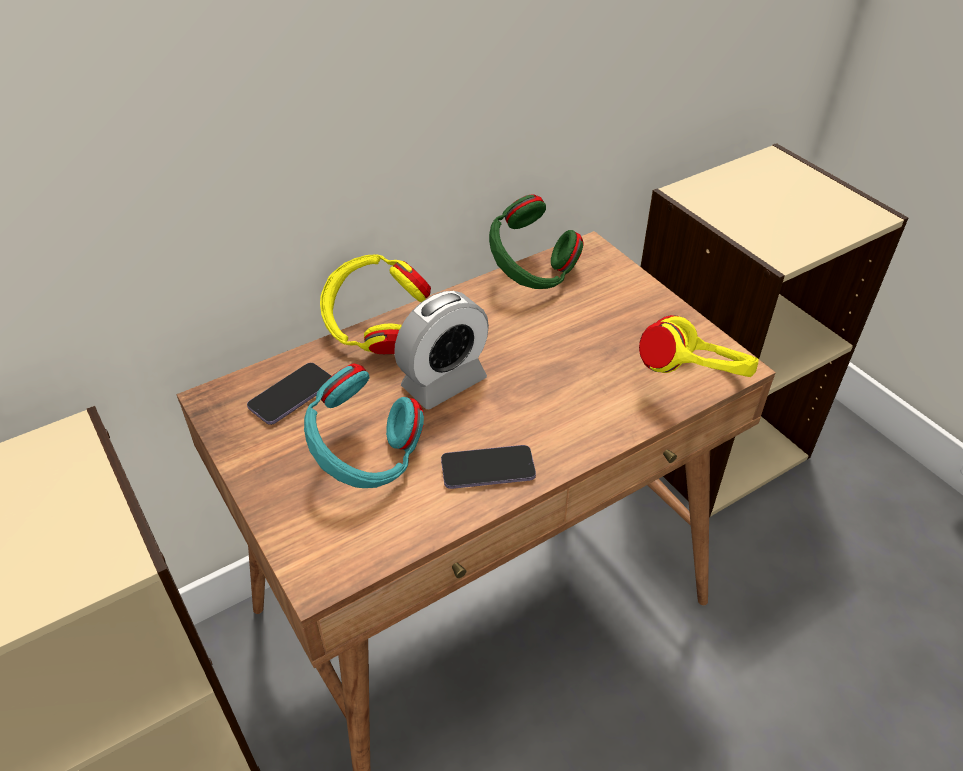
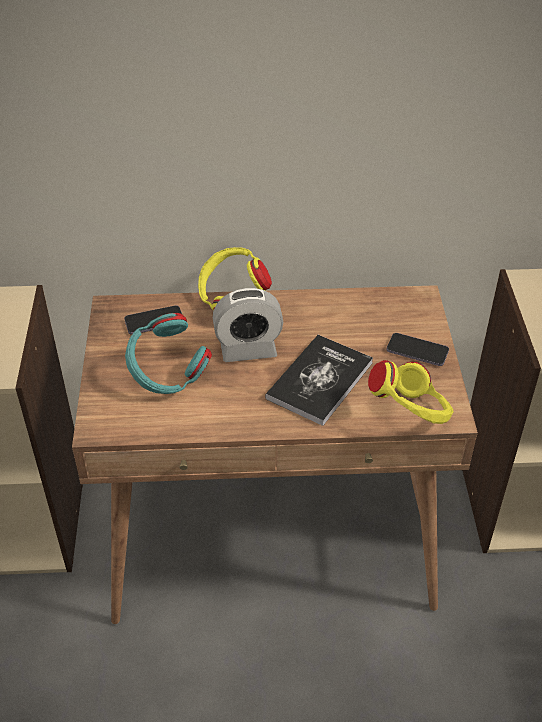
camera: 30 degrees right, 0 degrees up
phone [441,445,536,489] -> phone moved to [387,333,449,366]
green headphones [489,194,584,289] -> none
none -> book [265,335,373,426]

